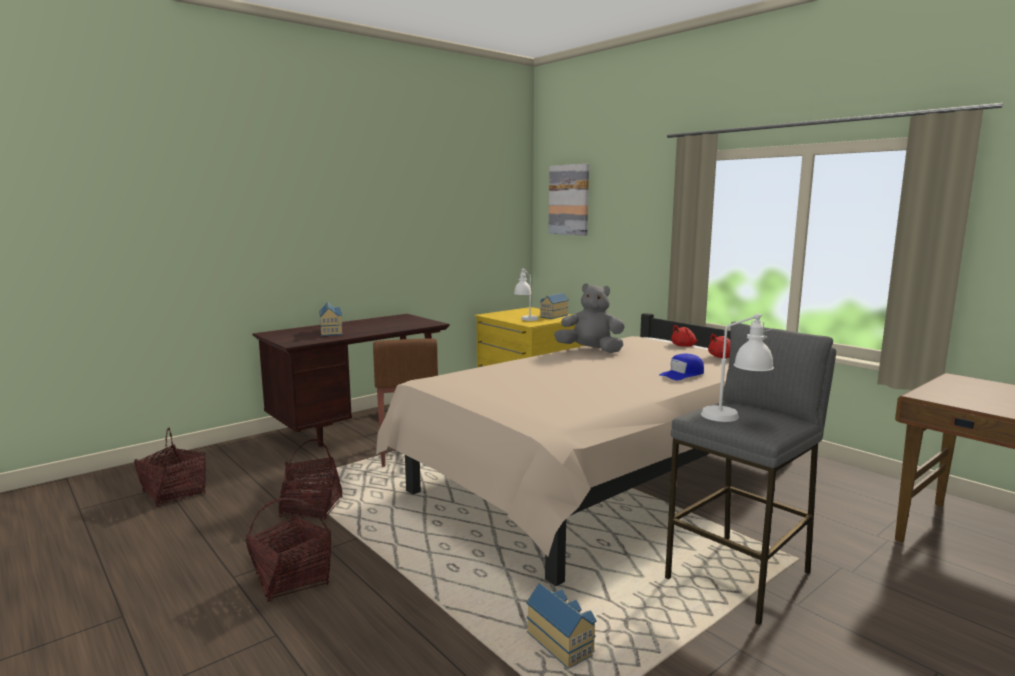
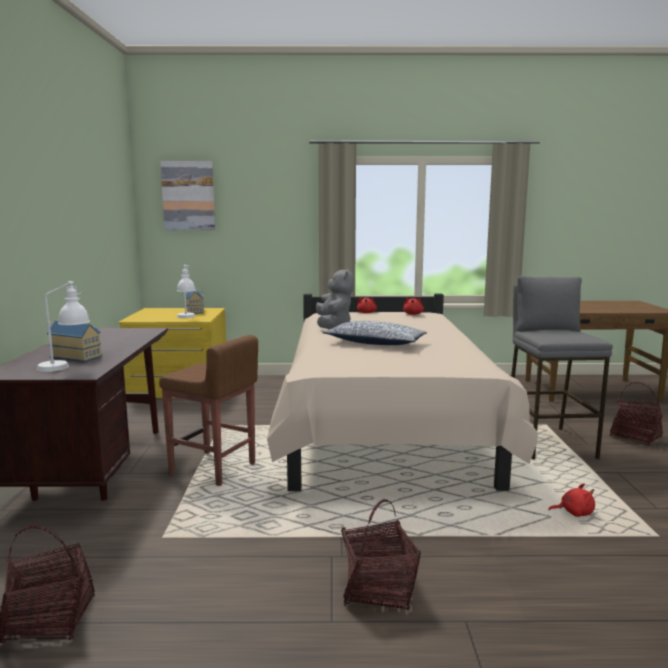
camera: 50 degrees left, 0 degrees up
basket [278,439,343,520] -> basket moved to [610,382,663,446]
toy house [526,583,596,669] -> red plush toy [549,483,595,517]
grey plush toy [554,283,625,353] -> grey plush toy turned 120 degrees clockwise [316,268,354,329]
blue cap [659,354,704,380] -> none
white table lamp [701,313,774,422] -> white table lamp moved to [37,281,90,372]
none -> pillow [323,321,427,345]

